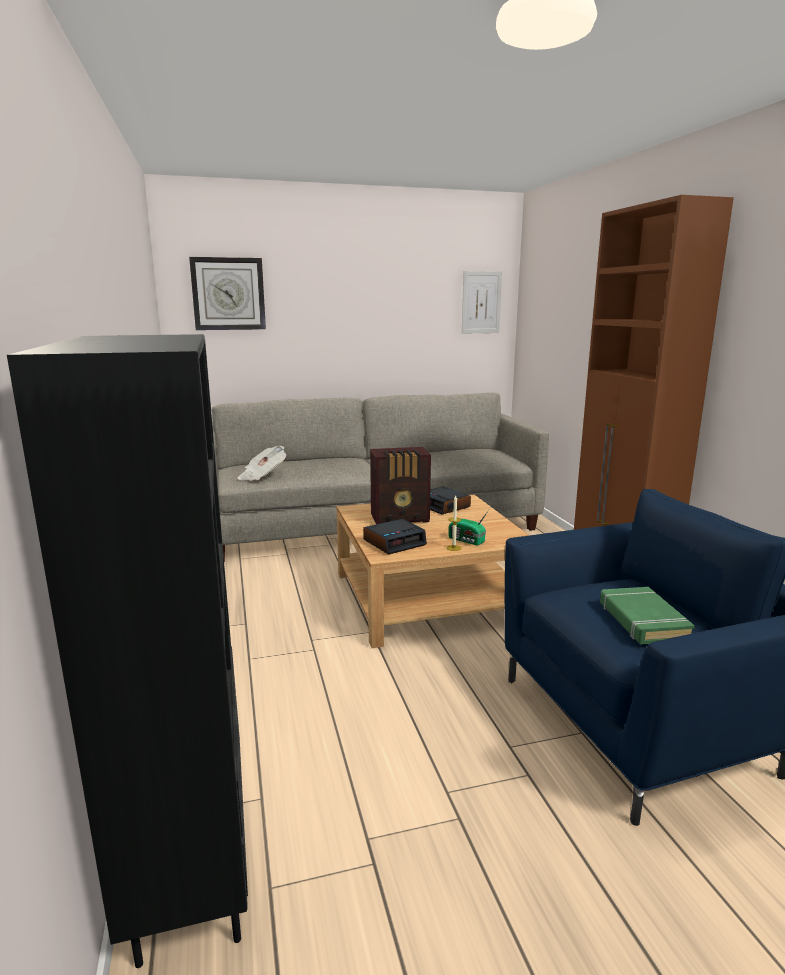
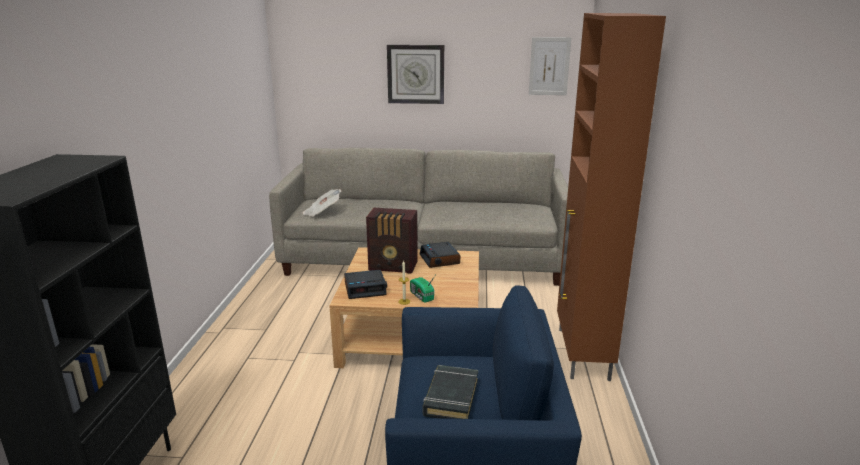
camera: 20 degrees right, 5 degrees up
wall clock [189,257,266,330] -> wall clock moved to [387,45,444,104]
green book [600,587,695,644] -> black book [423,365,478,419]

